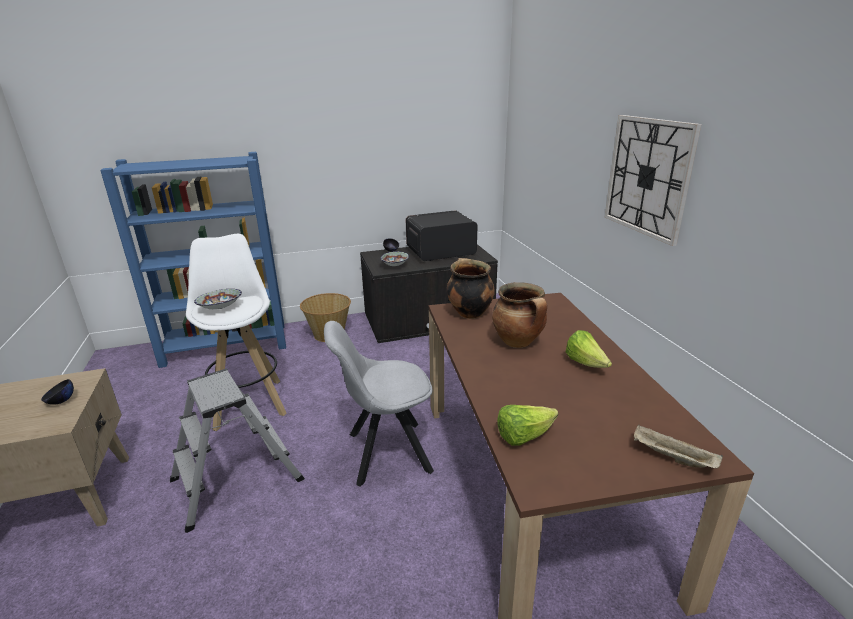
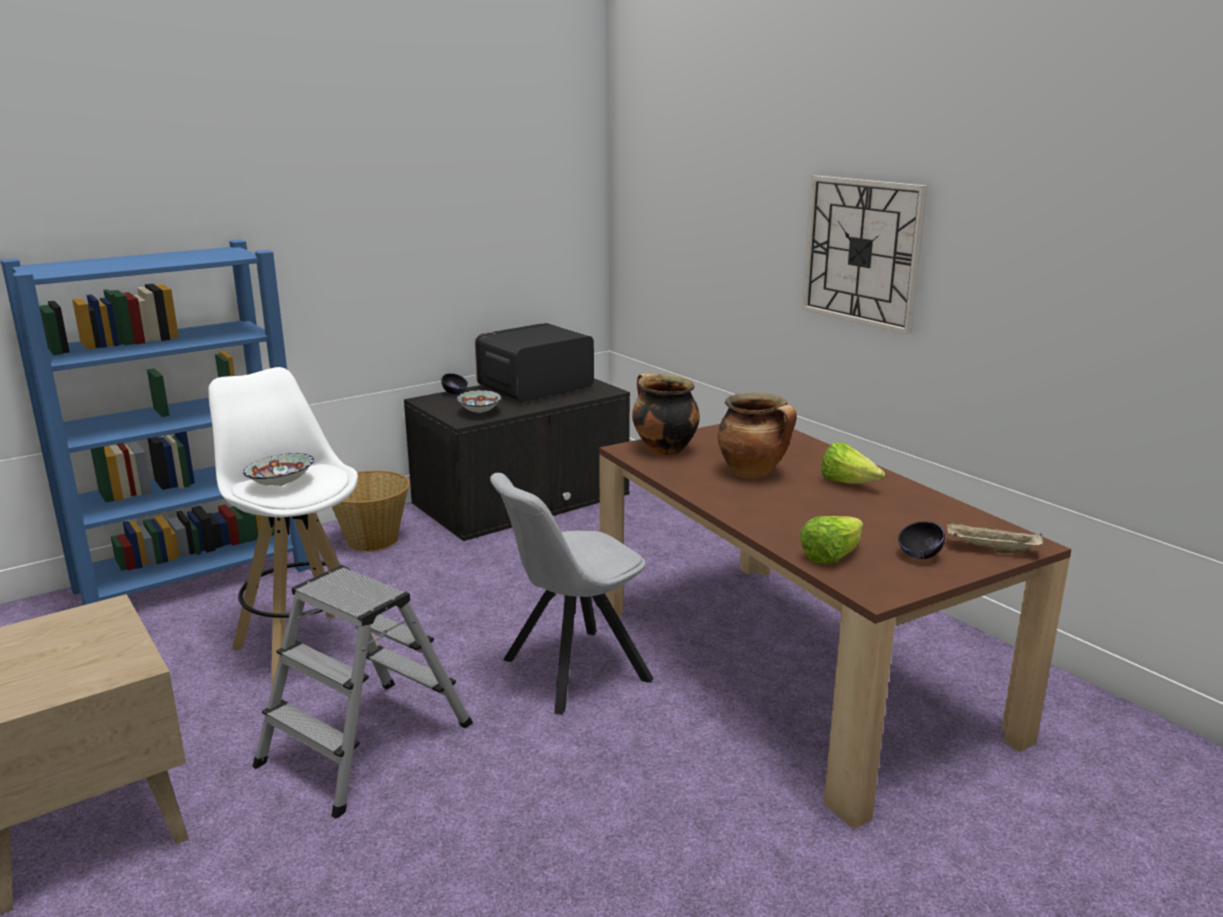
camera: 20 degrees left, 5 degrees down
black bowl [41,379,74,405] -> black bowl moved to [898,521,945,559]

